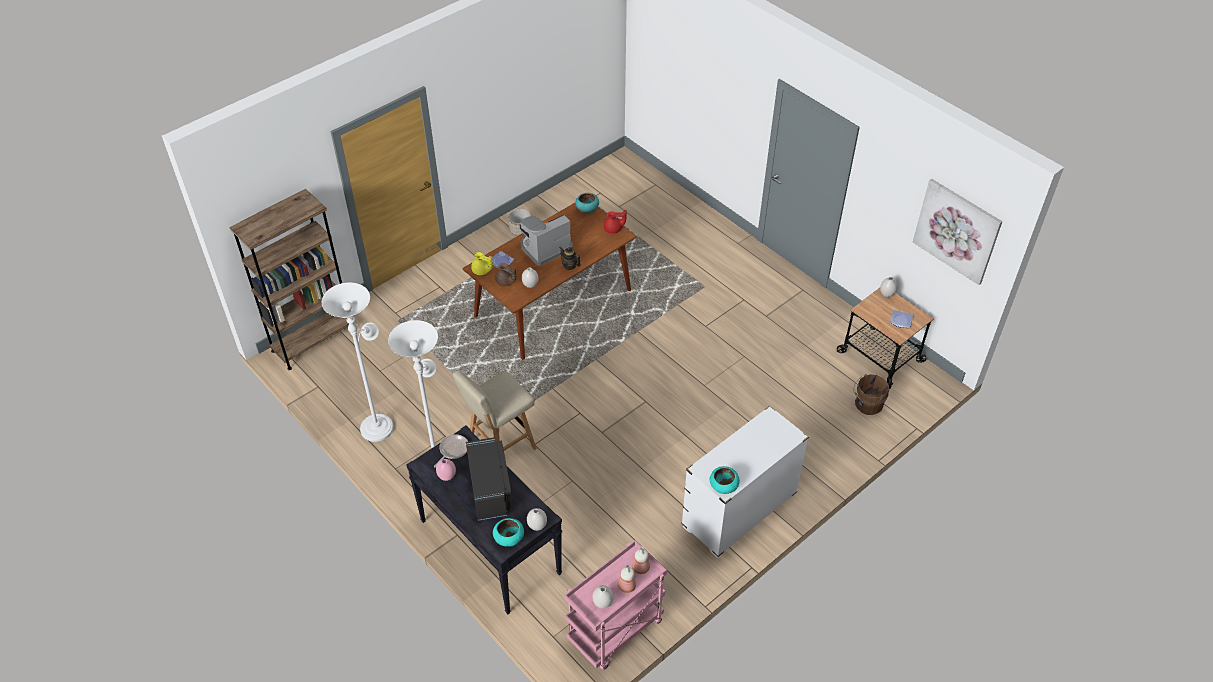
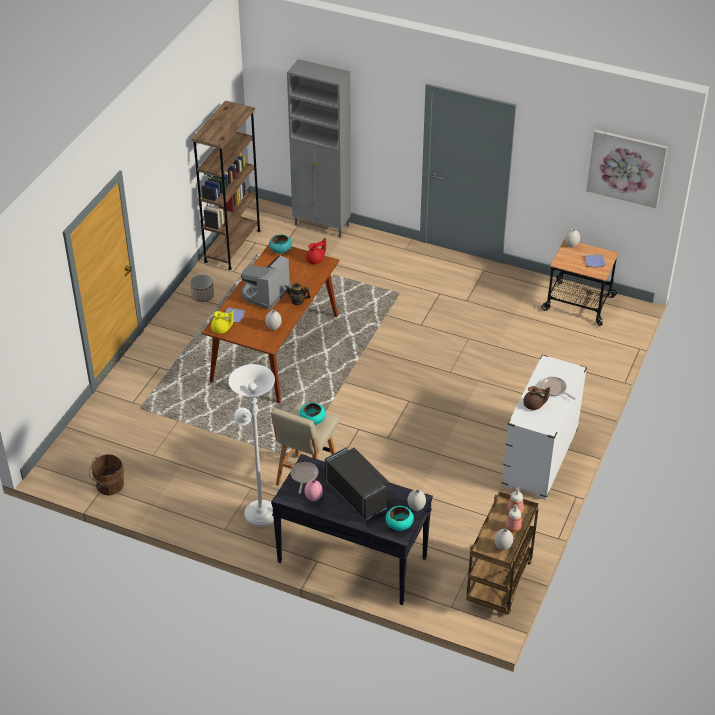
camera: 25 degrees left, 5 degrees down
brown bookcase [229,189,349,370] -> brown bookcase moved to [191,101,261,270]
white floor lamp [322,282,394,442] -> none
brown teapot [495,263,516,287] -> brown teapot moved to [523,386,550,410]
pink cart [564,540,667,669] -> brown cart [466,491,539,614]
turquoise bowl [710,466,740,494] -> turquoise bowl moved to [300,403,326,425]
brown bucket [853,374,889,415] -> brown bucket moved to [89,454,124,496]
none -> grey cabinet [287,59,351,238]
none -> frying pan [540,377,576,400]

